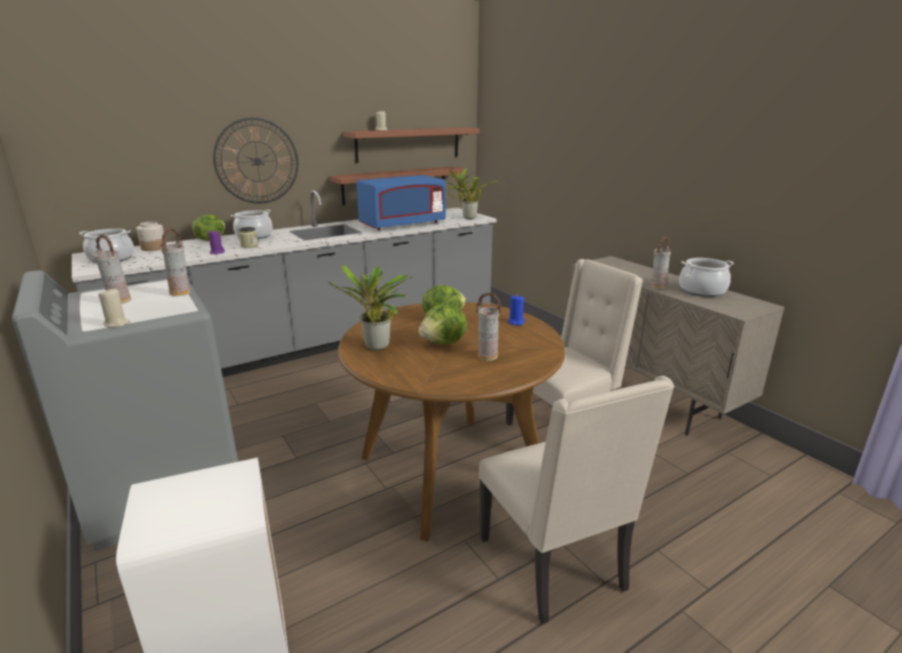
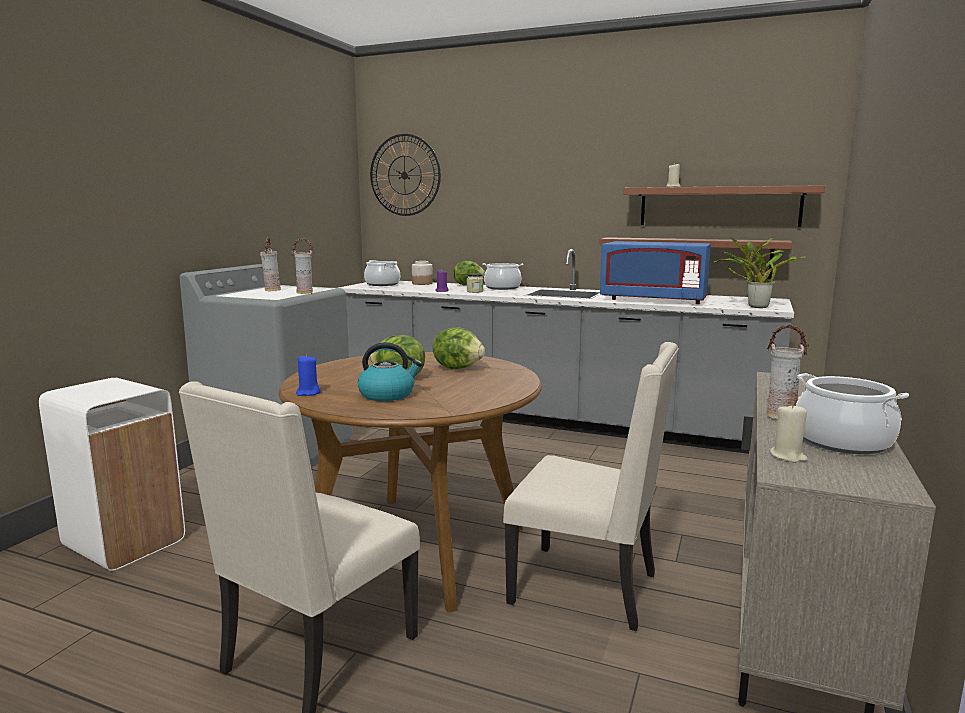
camera: 55 degrees right, 10 degrees down
beige candle [98,288,131,327] -> beige candle moved to [770,403,808,462]
wall clock [213,117,298,204] -> wall clock moved to [370,134,441,216]
potted plant [329,265,412,350] -> none
vase [476,293,501,361] -> kettle [358,342,422,401]
blue candle [508,294,525,326] -> blue candle moved to [296,354,321,396]

